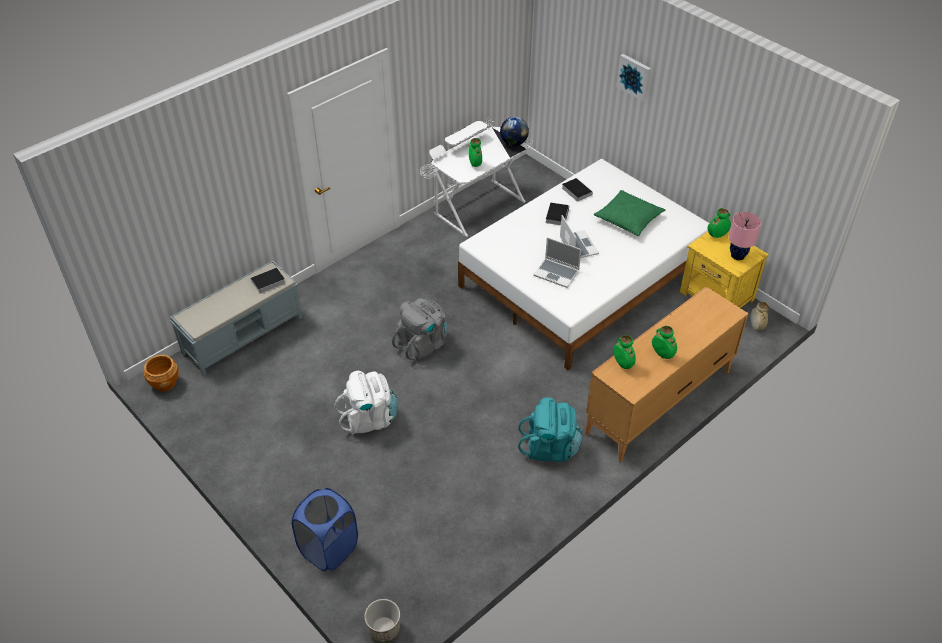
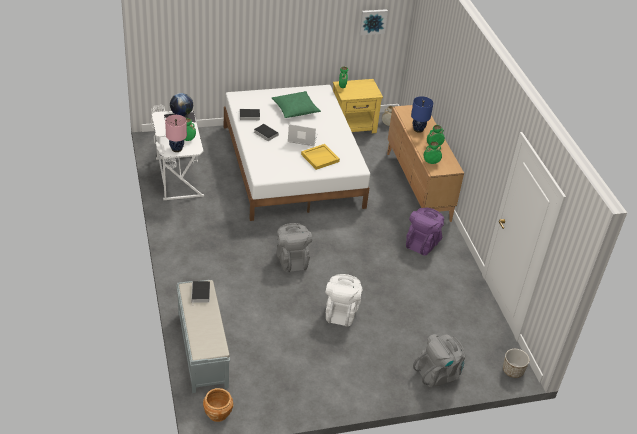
camera: 65 degrees left, 5 degrees down
blue laundry basket [292,488,358,571] -> grey backpack [413,334,465,387]
turquoise backpack [518,397,583,462] -> purple backpack [406,208,444,256]
laptop [533,237,581,288] -> yellow tray [301,144,340,170]
picture [616,54,651,102] -> picture moved to [360,9,388,35]
pink table lamp [728,212,761,260] -> pink table lamp moved to [165,115,187,152]
none -> blue table lamp [411,96,433,133]

